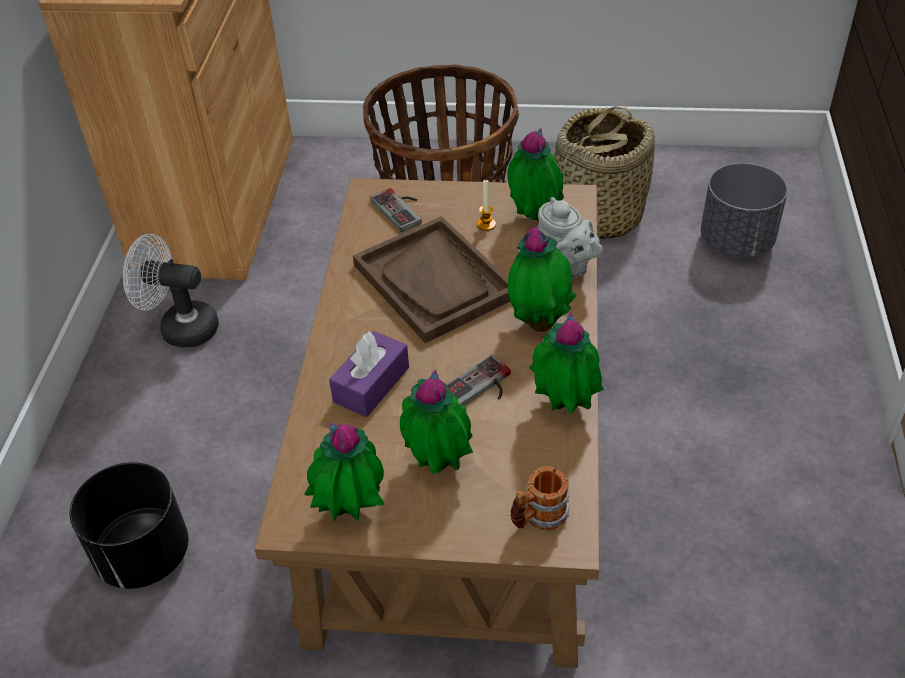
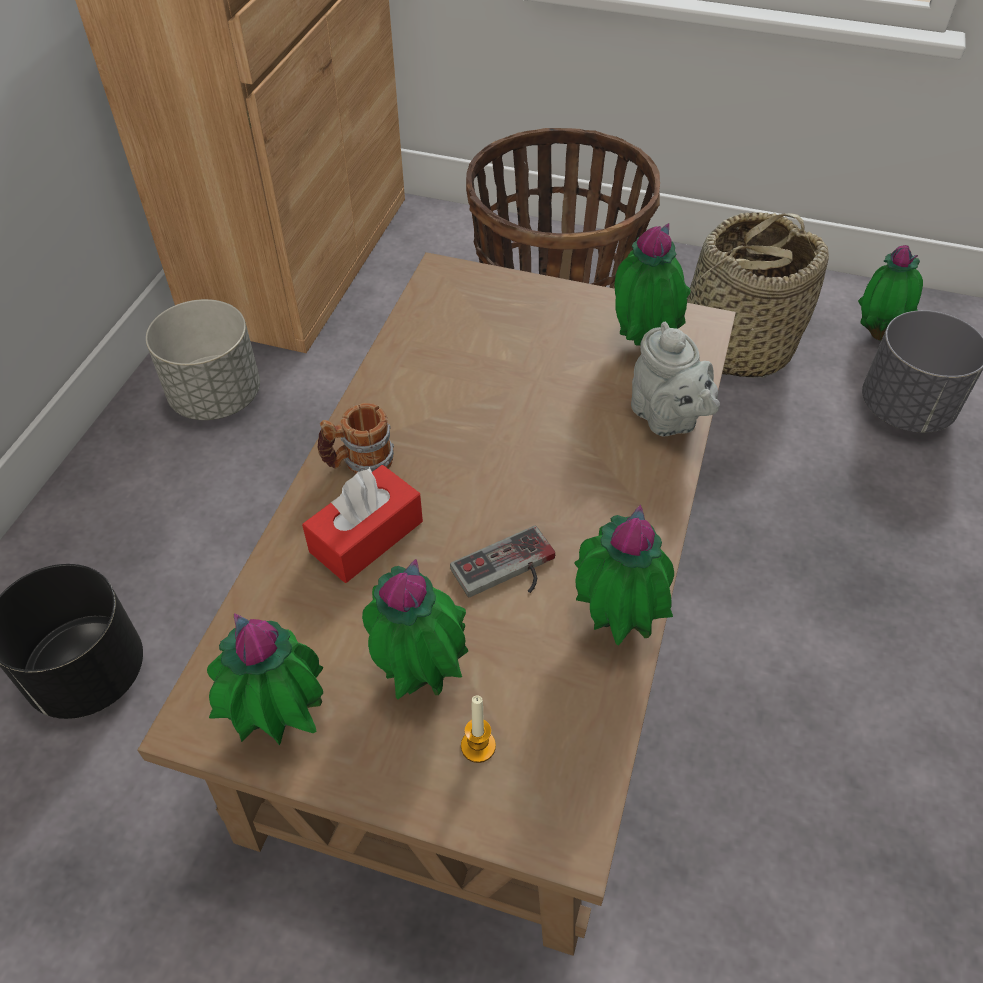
camera: 10 degrees right, 5 degrees up
white fan [123,234,219,348] -> grey planter [146,299,260,420]
purple tissue box [329,331,409,417] -> red tissue box [302,465,423,583]
brown tray [353,216,510,343] -> none
game controller [371,188,422,232] -> none
candle [477,180,496,231] -> candle moved to [461,696,496,763]
potted plant [508,227,577,332] -> potted plant moved to [858,245,923,341]
mug [510,466,569,530] -> mug moved to [318,403,394,474]

